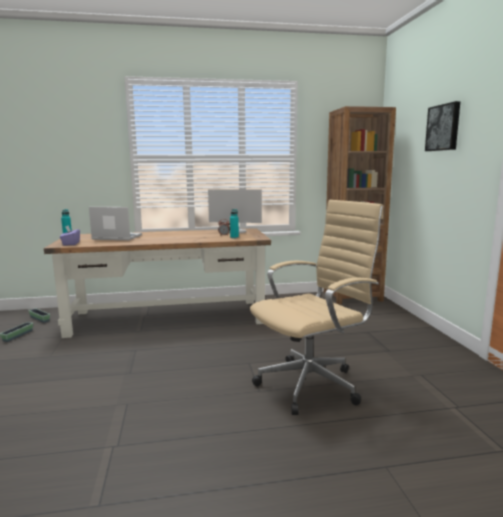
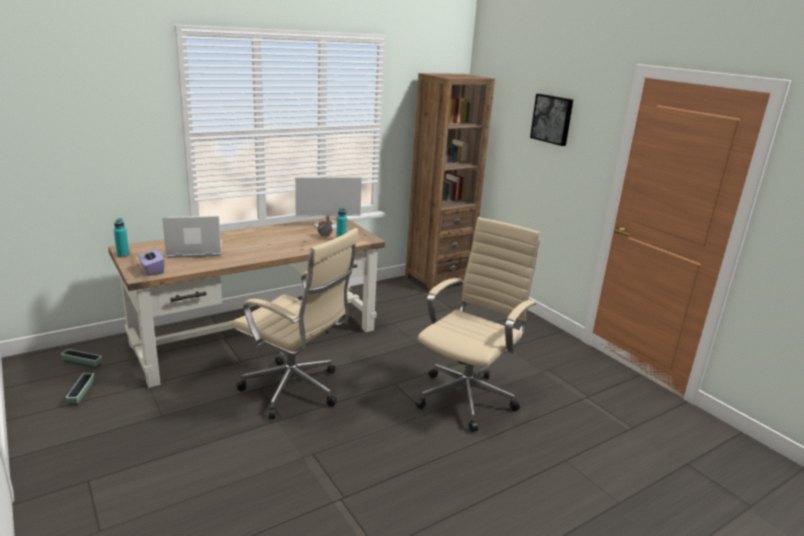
camera: 25 degrees left, 10 degrees up
none -> beige office chair [231,228,359,419]

